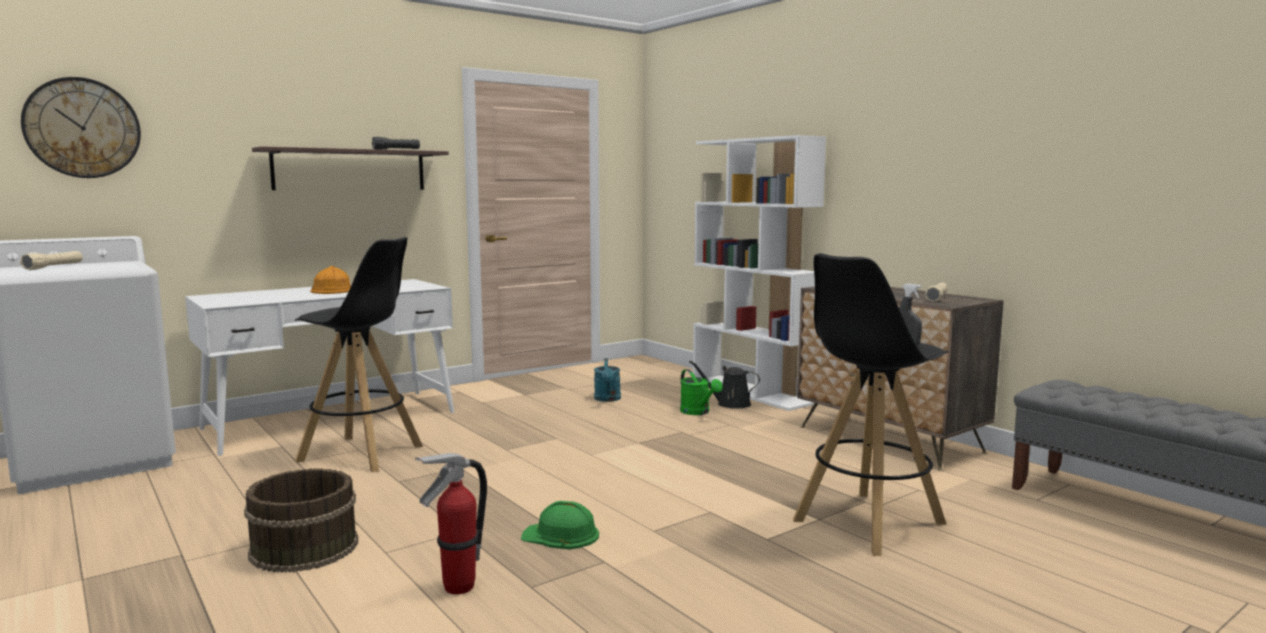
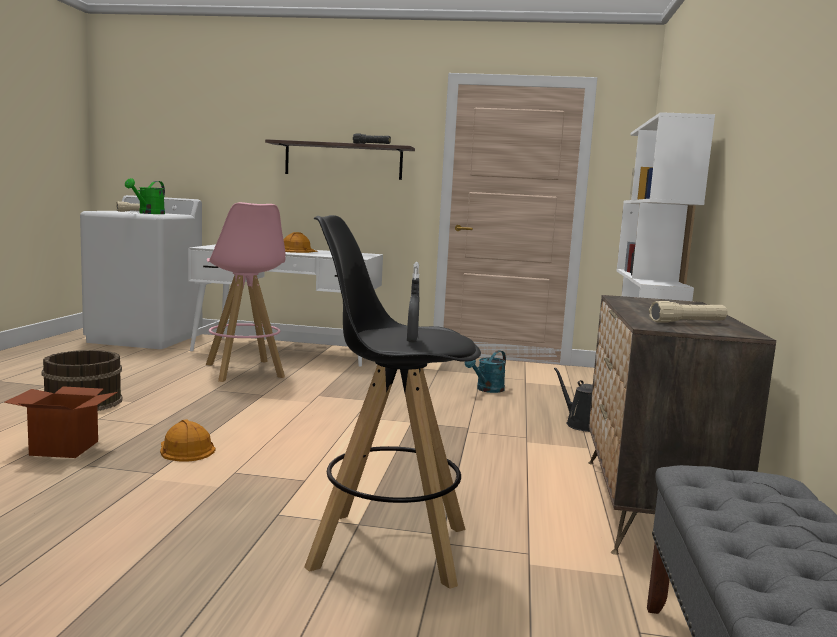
camera: 45 degrees right, 0 degrees up
wall clock [21,77,141,178] -> none
black stool [295,237,423,472] -> pink stool [206,202,286,382]
fire extinguisher [415,453,487,594] -> cardboard box [4,386,118,458]
green hard hat [521,501,599,549] -> orange hard hat [160,419,215,462]
green watering can [680,369,723,415] -> green watering can moved to [125,178,165,214]

